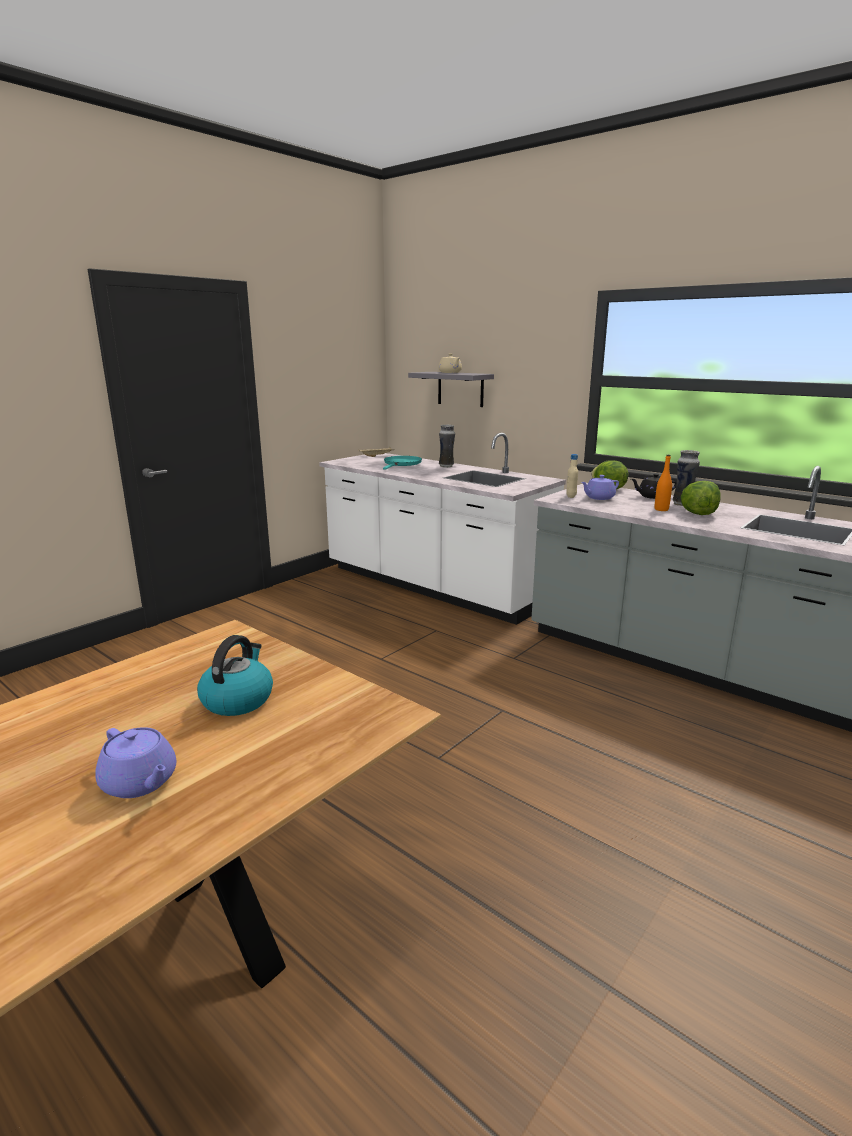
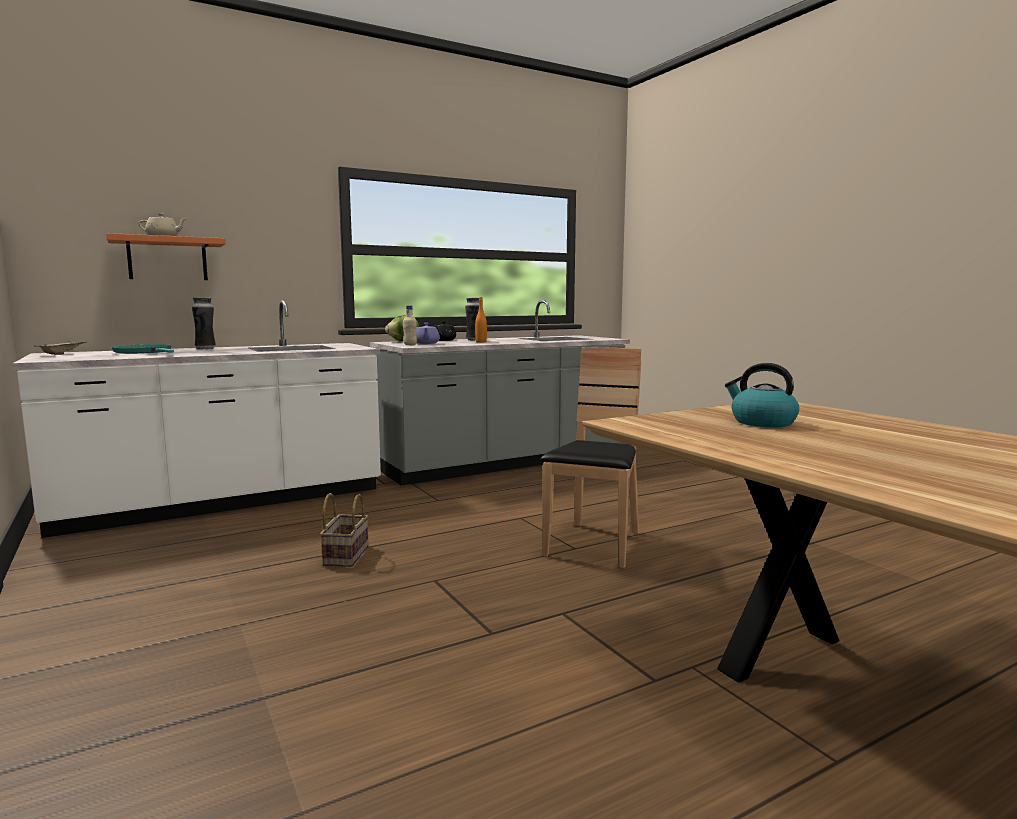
camera: 70 degrees left, 10 degrees down
purple teapot [95,727,176,798] -> none
grey shelf [408,372,494,407] -> orange shelf [106,233,226,280]
lettuce [681,481,721,515] -> none
none -> basket [320,493,369,567]
none -> brown chair [540,347,641,568]

